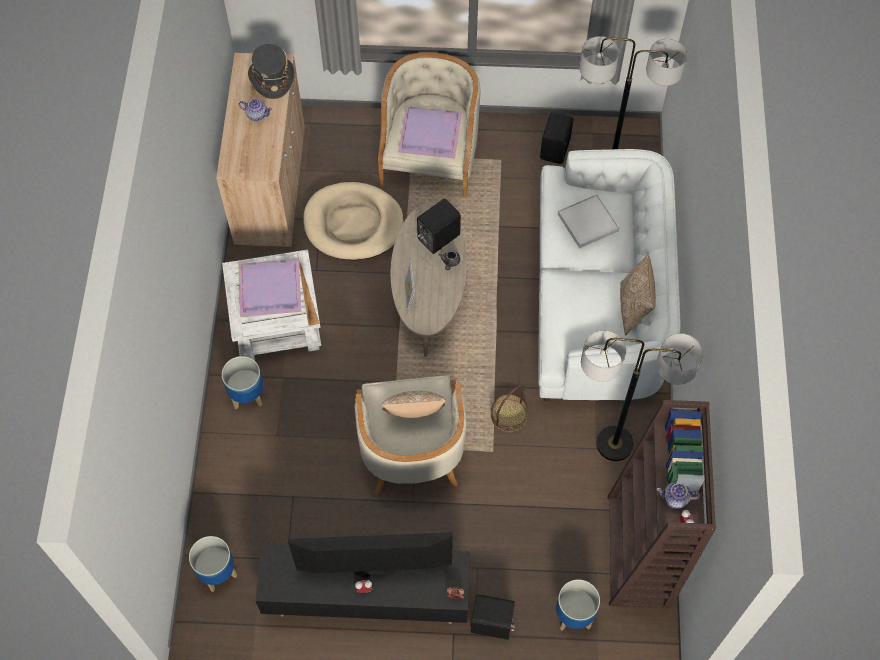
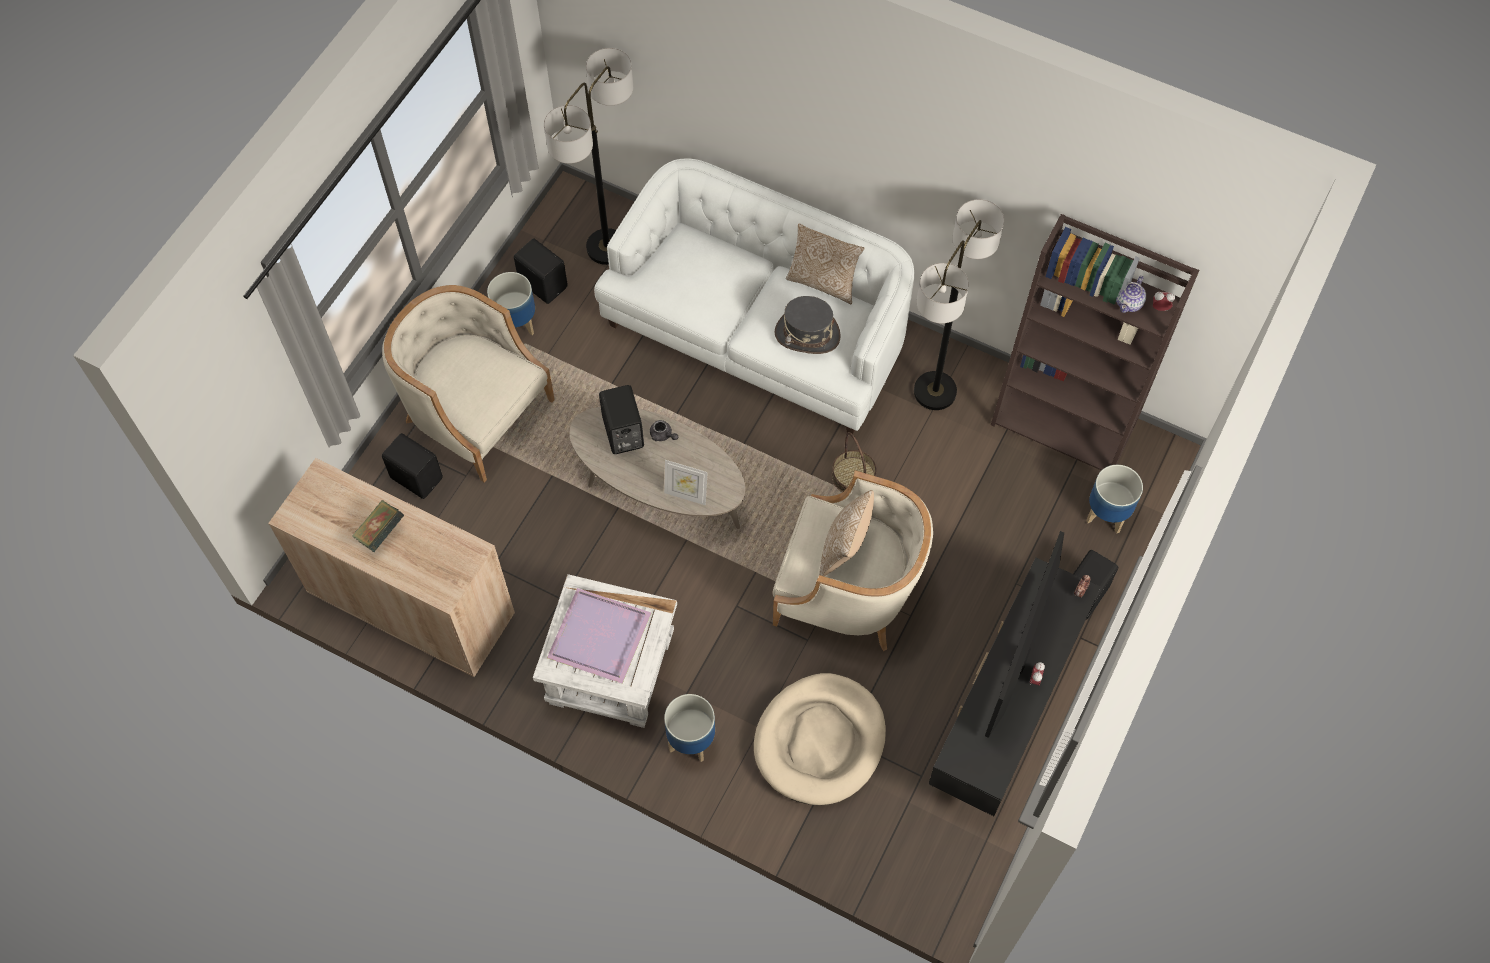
camera: 65 degrees left, 0 degrees up
planter [189,536,237,592] -> planter moved to [487,272,535,335]
teapot [239,99,272,121] -> book [352,500,405,552]
grey hat [248,44,294,99] -> grey hat moved to [774,296,841,354]
beige dog bed [303,182,404,261] -> beige dog bed moved to [754,673,886,805]
purple tray [398,106,462,159] -> none
white tray [558,194,619,249] -> none
none -> black speaker [382,433,443,499]

